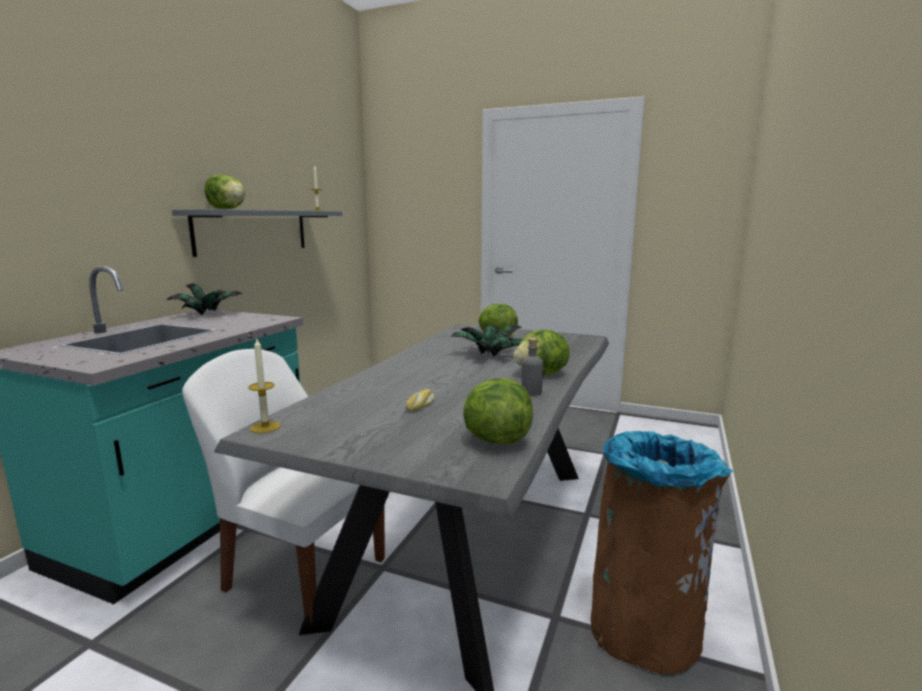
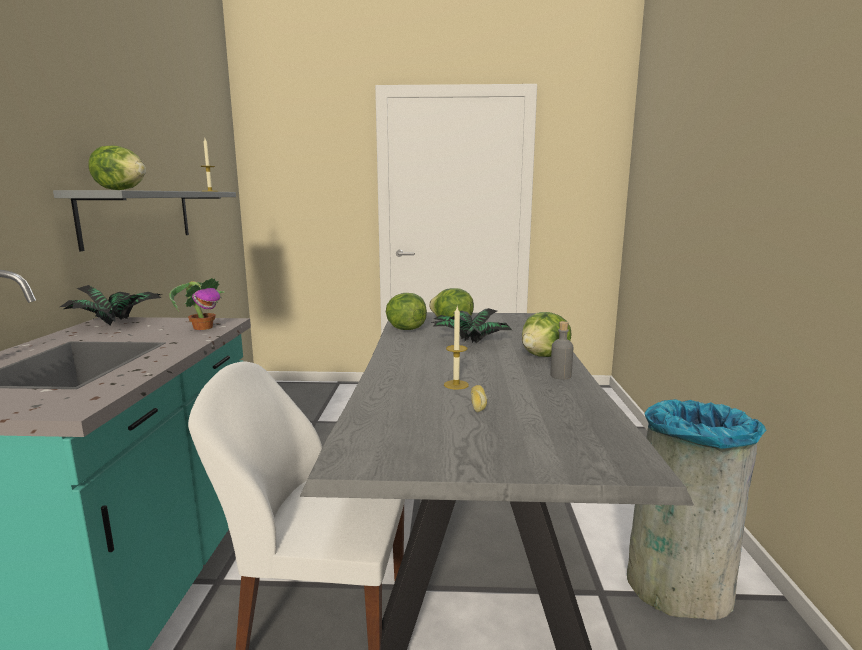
camera: 20 degrees left, 0 degrees up
candle [248,339,280,433] -> candle moved to [444,307,469,390]
lettuce [463,378,533,444] -> lettuce moved to [386,293,427,330]
brown trash can [591,431,733,674] -> grey trash can [627,399,767,620]
none -> potted plant [169,278,224,330]

